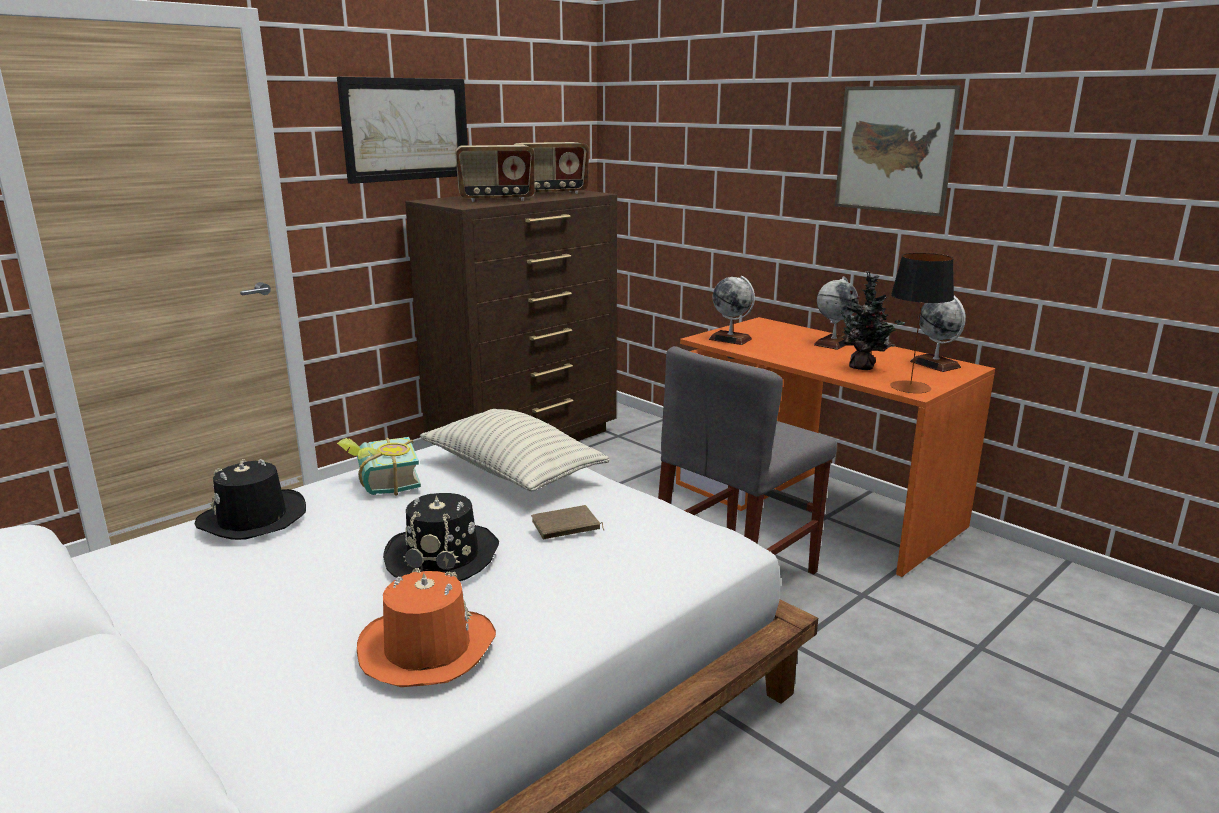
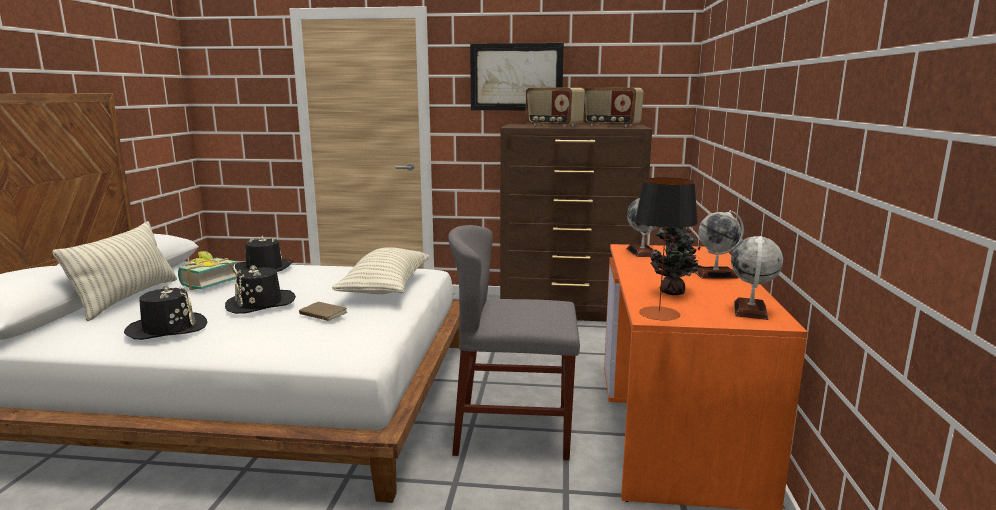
camera: 50 degrees right, 5 degrees down
book [337,437,421,496] -> book moved to [178,251,236,290]
orange hat [357,568,496,687] -> black hat [124,285,208,340]
picture [835,85,961,216] -> none
none -> pillow [52,221,177,321]

